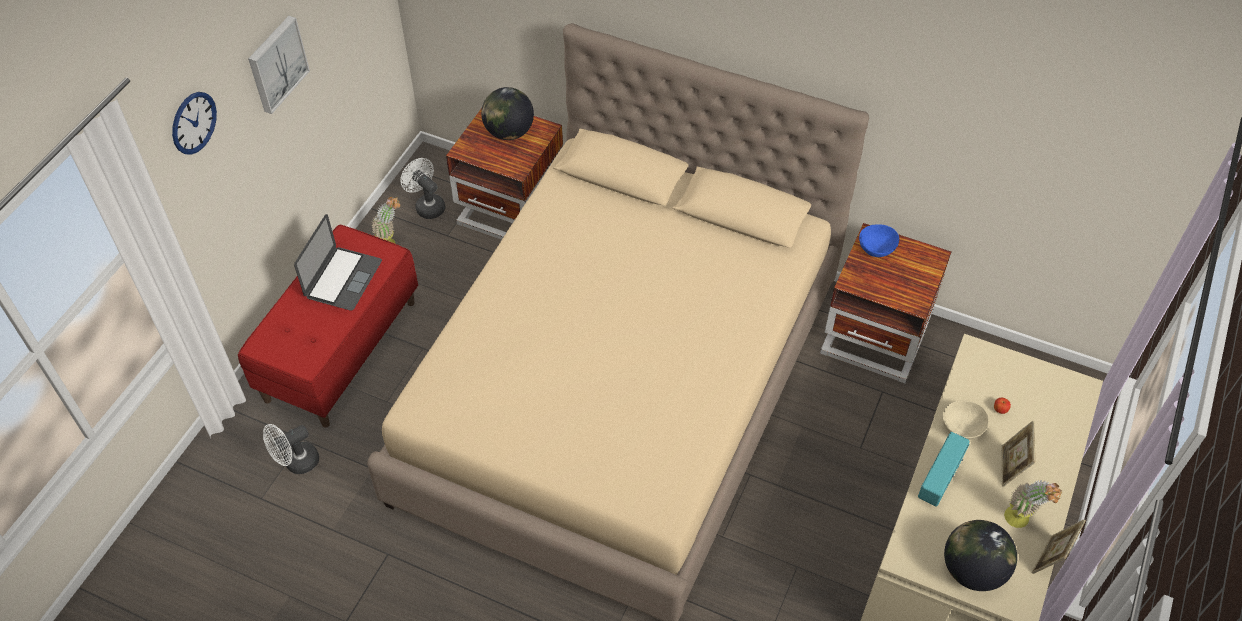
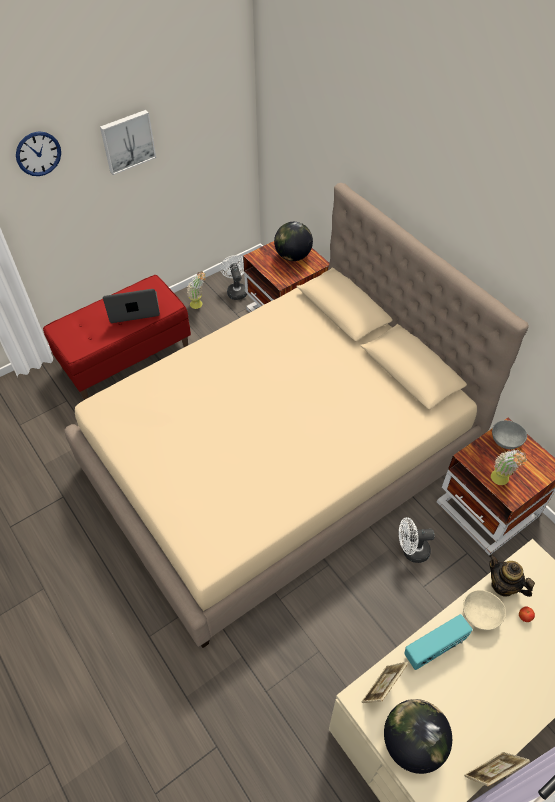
camera: 30 degrees right, 0 degrees up
white fan [263,424,319,474] -> white fan moved to [399,517,435,563]
laptop [294,214,382,311] -> laptop turned 150 degrees counterclockwise [103,289,160,323]
blue bowl [859,224,899,257] -> grey bowl [492,420,527,449]
picture frame [1001,421,1035,487] -> picture frame moved to [362,662,408,703]
potted plant [1004,480,1063,528] -> potted plant moved to [491,450,527,485]
none -> teapot [489,554,535,597]

